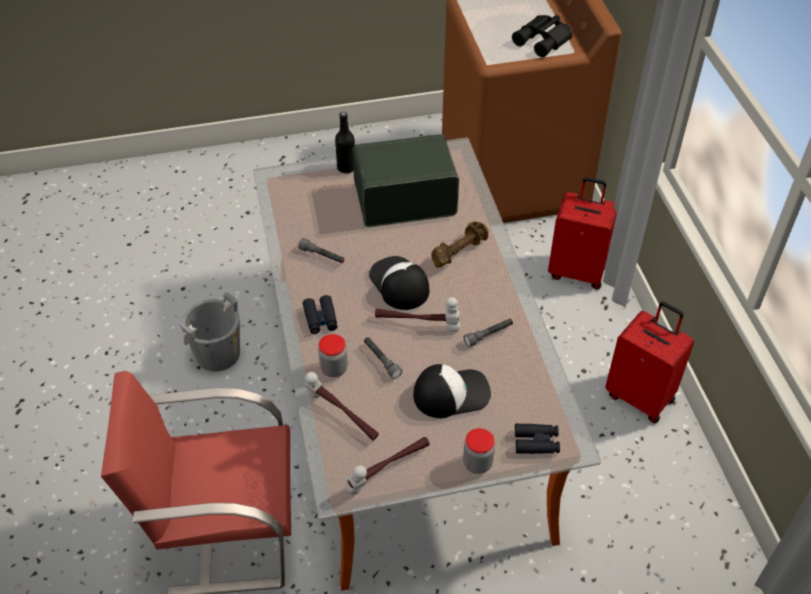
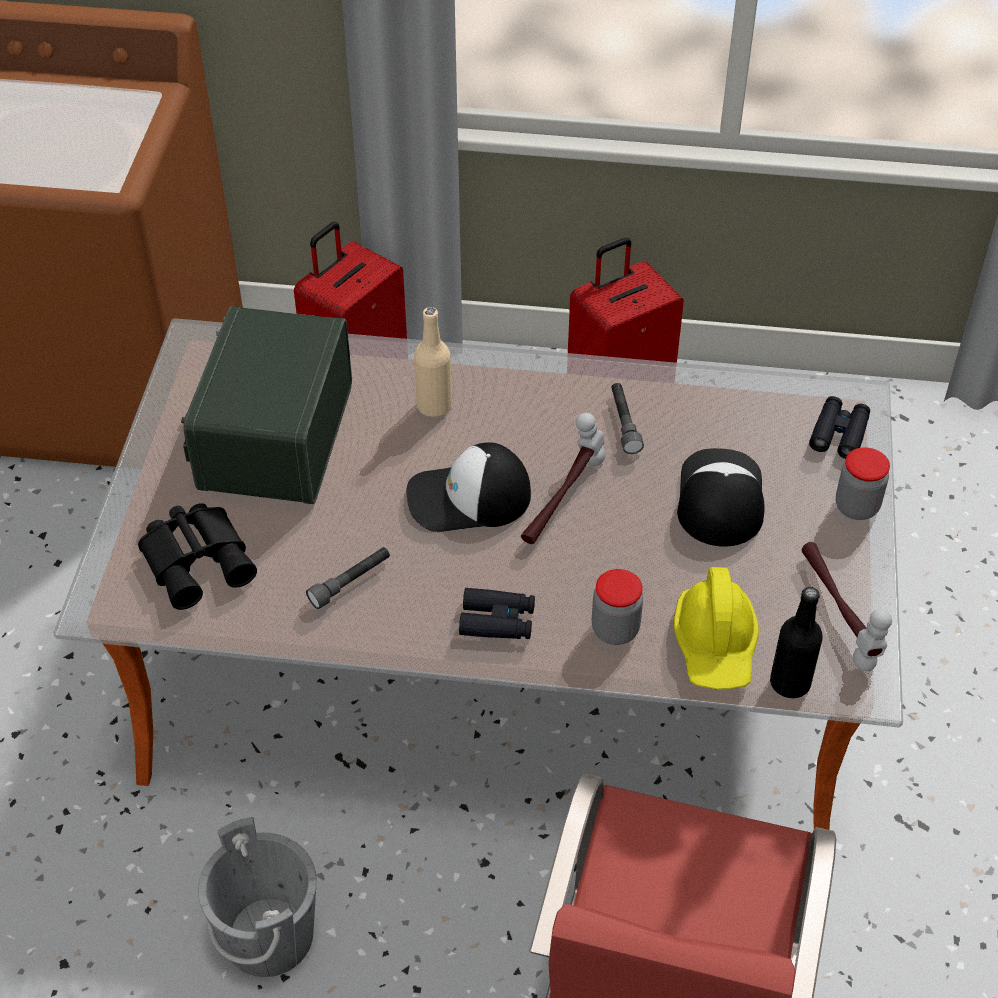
camera: 70 degrees left, 0 degrees up
hammer [305,372,379,441] -> yellow hard hat [674,567,759,690]
black bottle [335,112,355,173] -> black bottle moved to [770,587,823,698]
grey flashlight [364,337,402,379] -> none
brown dumbbell [431,221,489,267] -> beige bottle [414,307,452,417]
black binoculars [512,15,572,57] -> black binoculars moved to [138,503,257,610]

